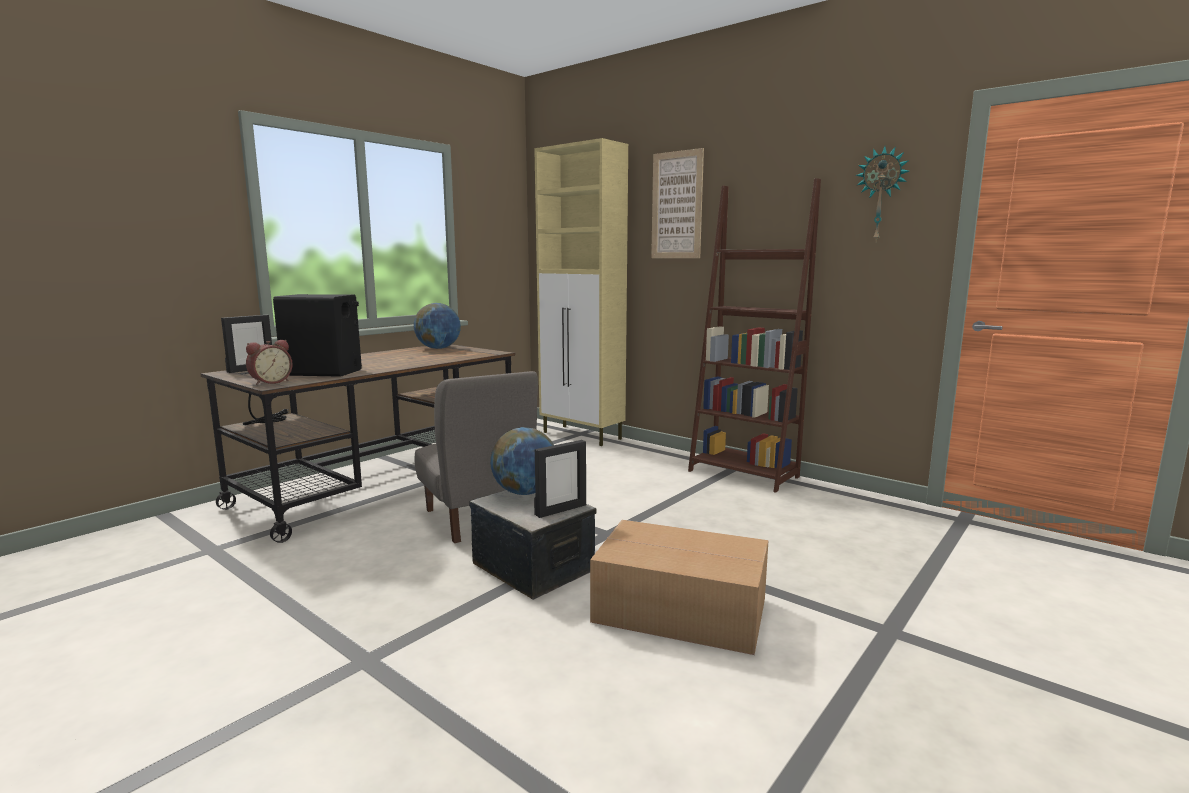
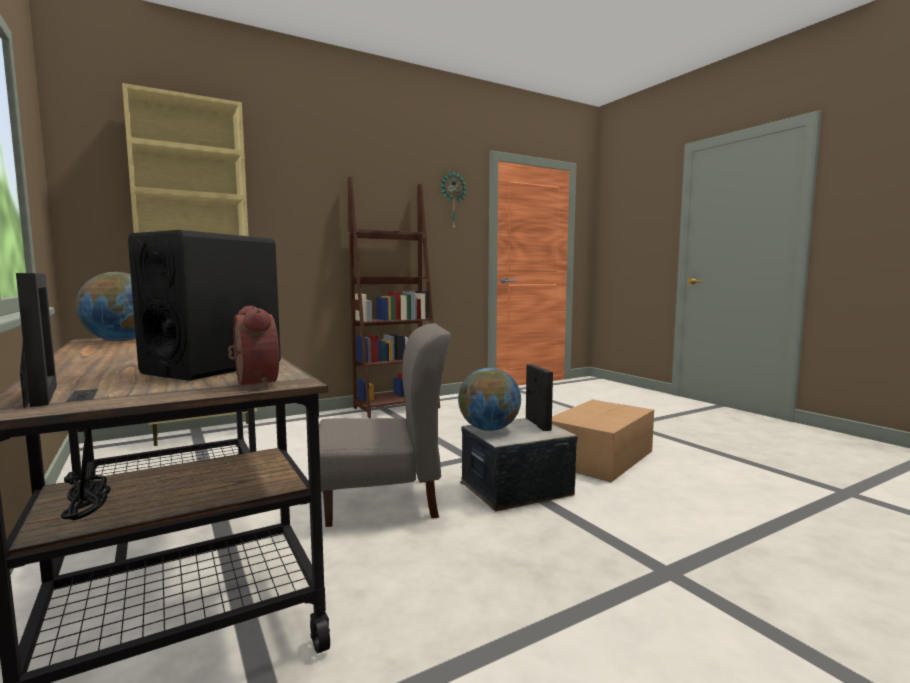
camera: 70 degrees left, 5 degrees down
picture [651,148,704,258] -> none

